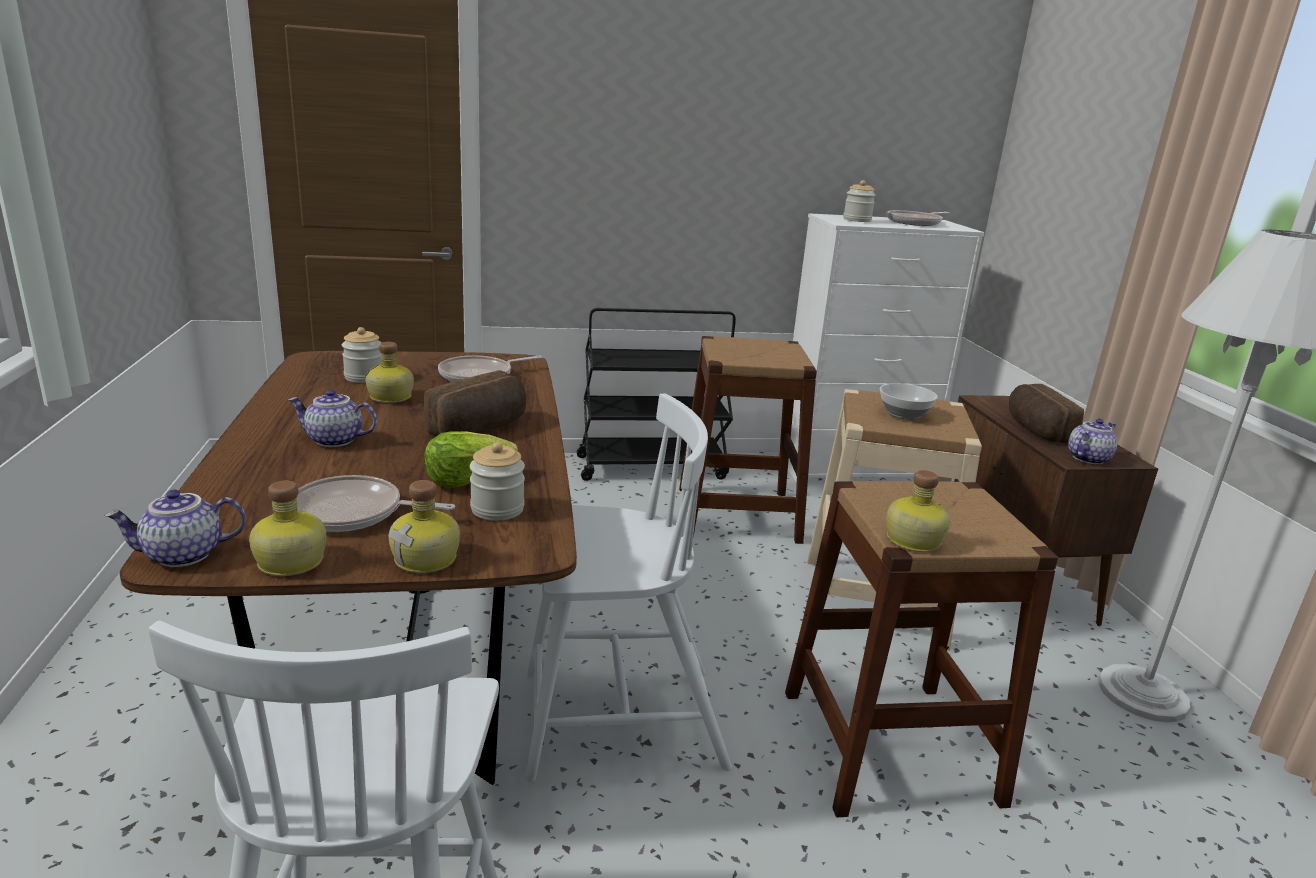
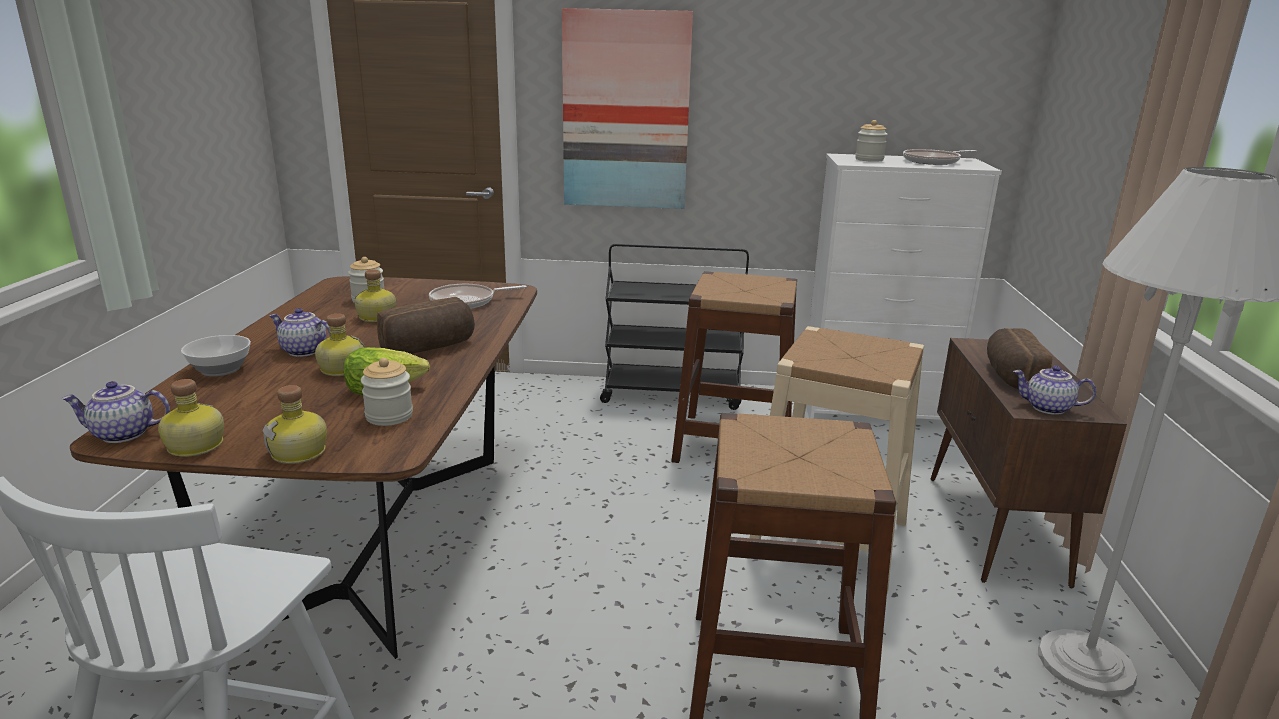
camera: 15 degrees right, 0 degrees up
frying pan [296,475,455,532] -> none
white chair [525,394,732,782] -> none
bowl [880,383,938,420] -> bowl moved to [181,335,251,377]
bottle [886,470,950,552] -> bottle moved to [315,314,365,376]
teapot [1068,418,1118,465] -> teapot turned 135 degrees counterclockwise [1013,366,1096,415]
none -> picture [562,8,693,209]

